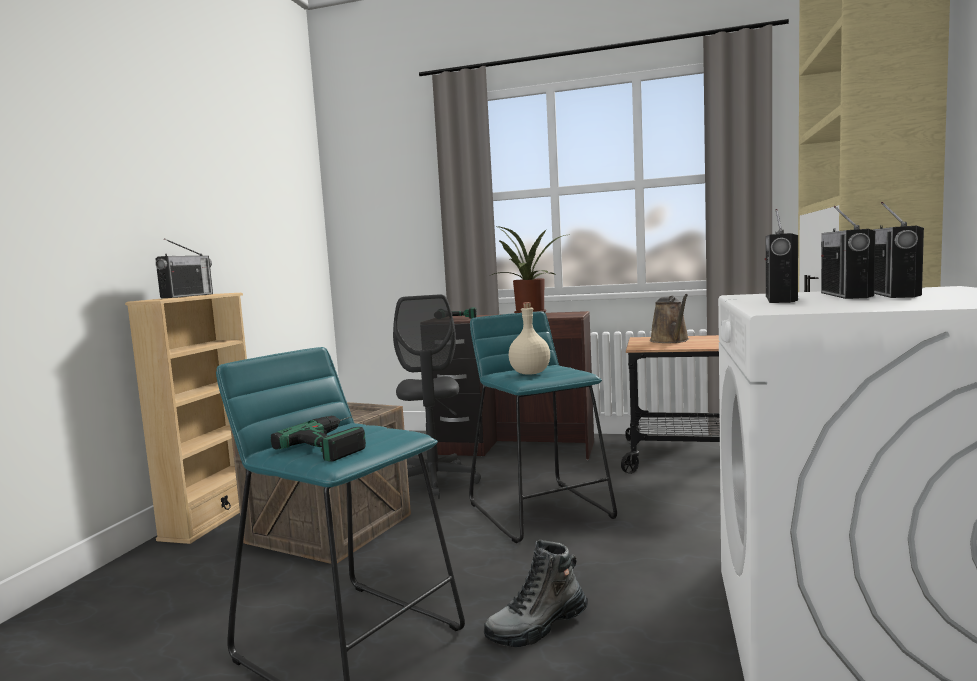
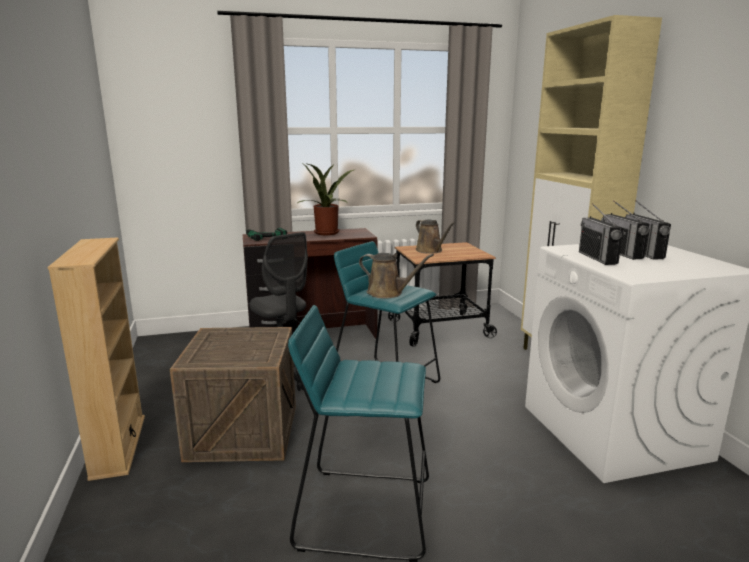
camera: 30 degrees left, 10 degrees up
radio [155,238,213,298] -> none
power drill [271,416,366,461] -> none
boot [484,540,588,647] -> none
beige bottle [509,302,550,375] -> brown watering can [359,253,434,298]

